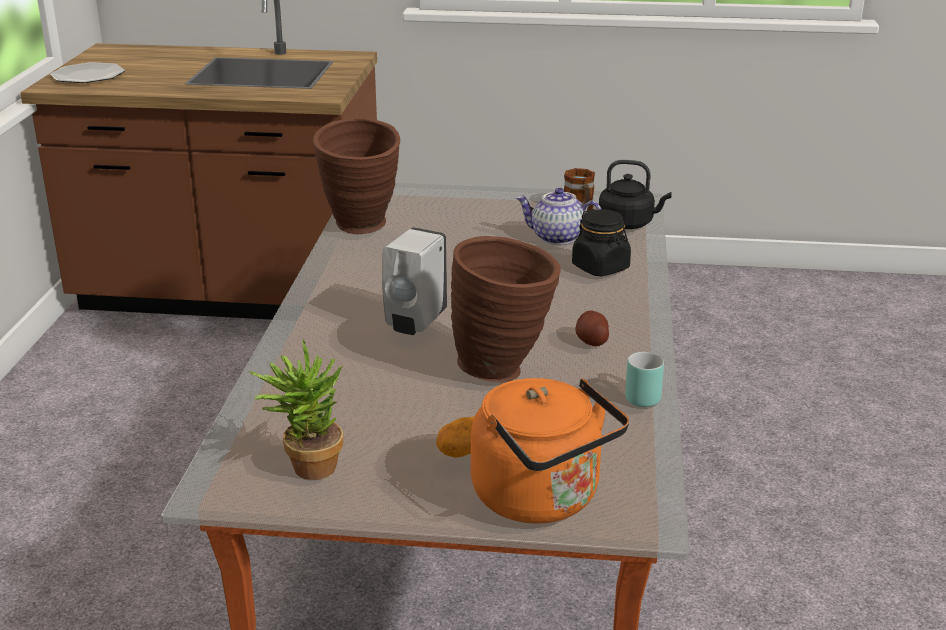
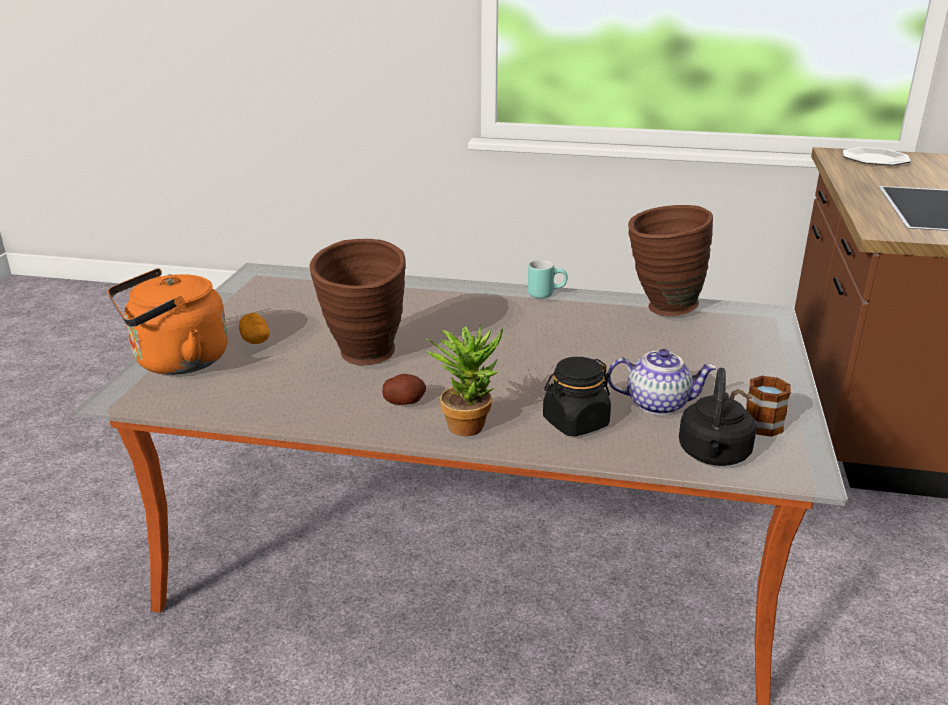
camera: 95 degrees right, 0 degrees up
potted plant [249,339,343,480] -> potted plant moved to [425,324,503,436]
white soap dispenser [382,227,447,335] -> none
teapot [516,188,601,245] -> teapot turned 75 degrees clockwise [607,349,717,415]
turquoise mug [625,352,664,407] -> turquoise mug moved to [528,260,568,298]

